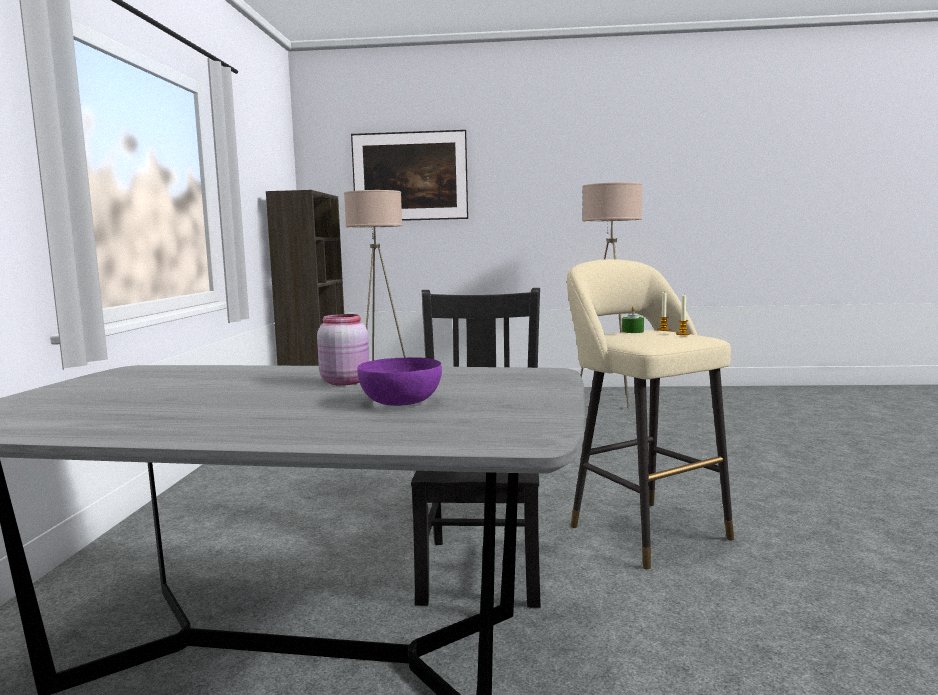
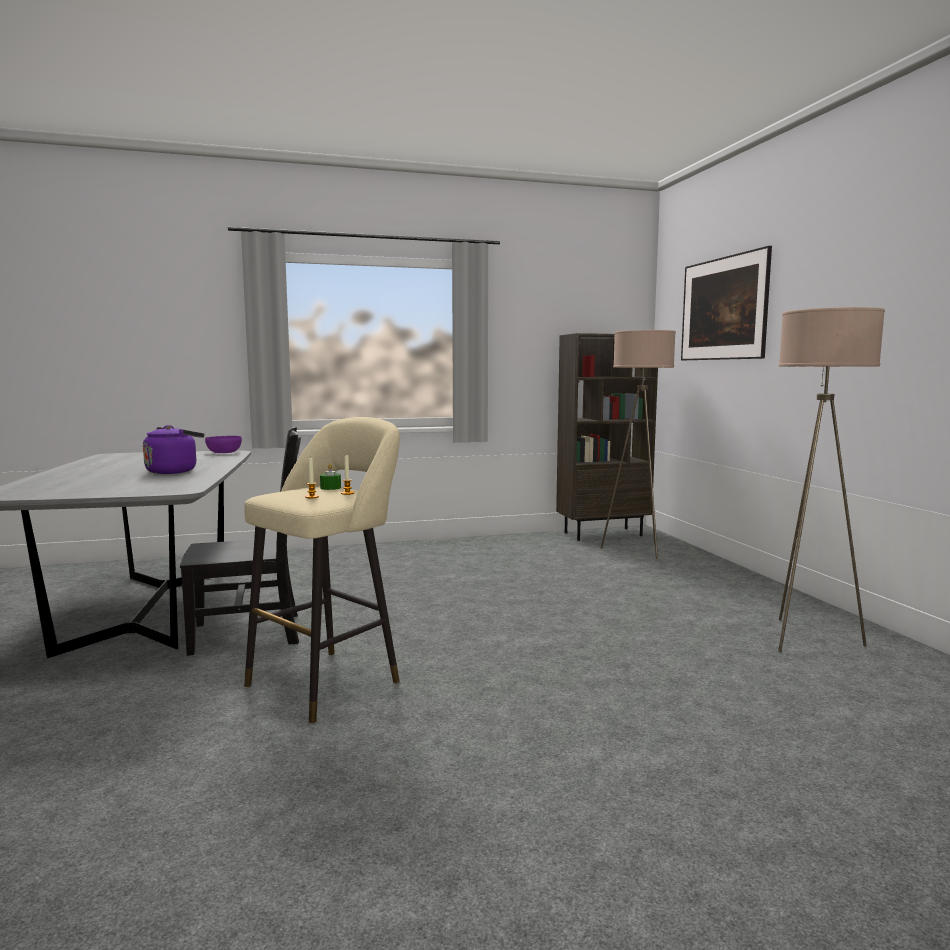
camera: 70 degrees right, 0 degrees up
pink jar [317,314,369,386] -> purple kettle [143,425,205,474]
purple bowl [357,357,442,406] -> purple bowl moved to [205,436,242,453]

